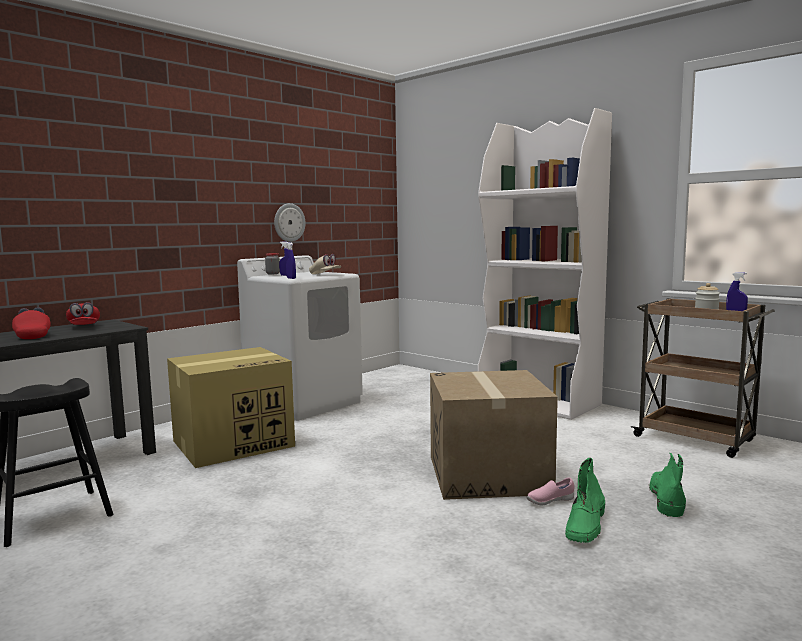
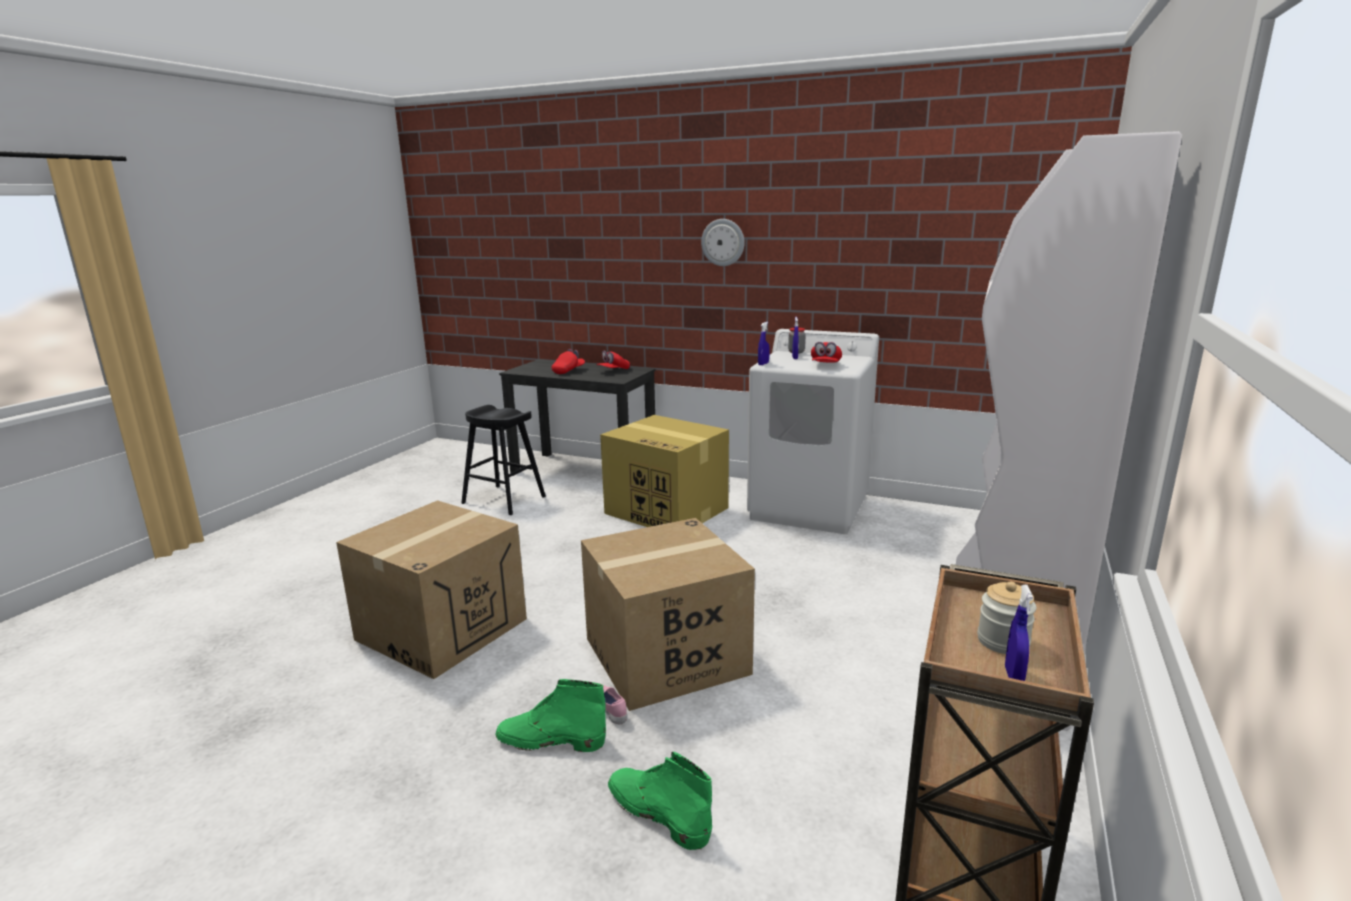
camera: 70 degrees right, 10 degrees up
wall clock [274,203,306,242] -> wall clock moved to [701,219,745,266]
beige cap [309,254,341,274] -> red cap [811,342,842,363]
green boot [649,453,686,517] -> green boot turned 135 degrees counterclockwise [608,752,712,850]
none -> cardboard box [336,500,527,679]

